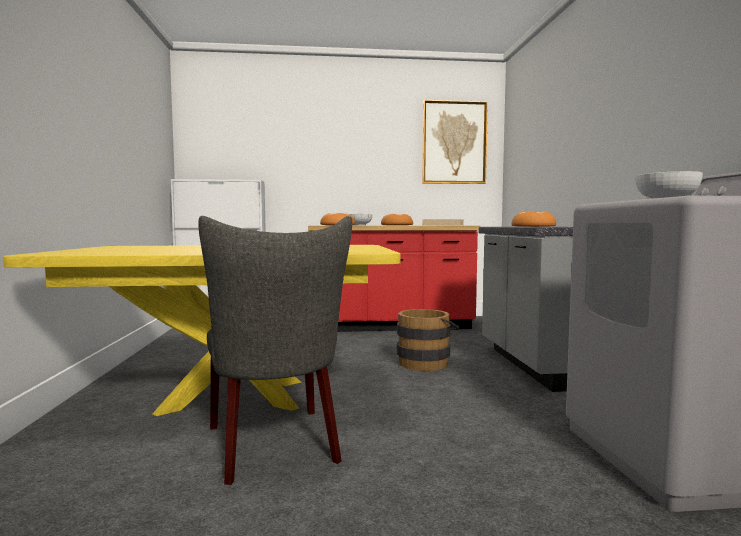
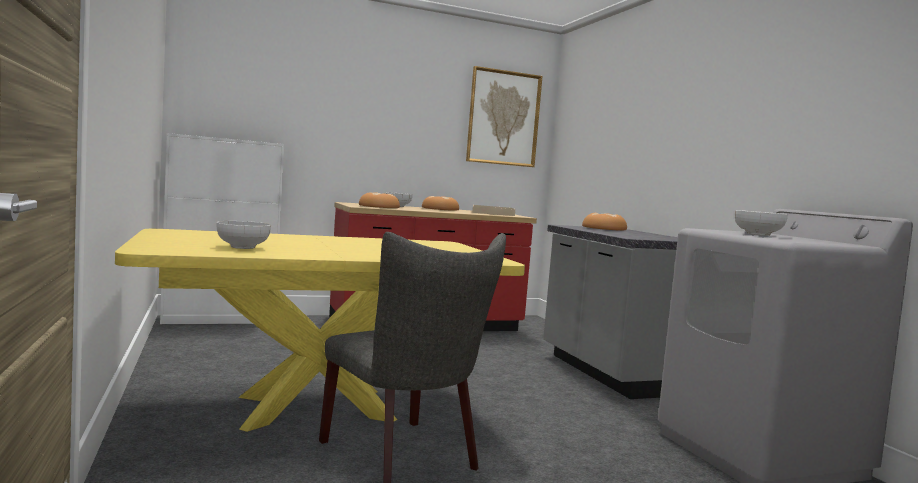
camera: 15 degrees left, 0 degrees up
brown bucket [397,309,459,371] -> none
none -> bowl [216,221,271,249]

